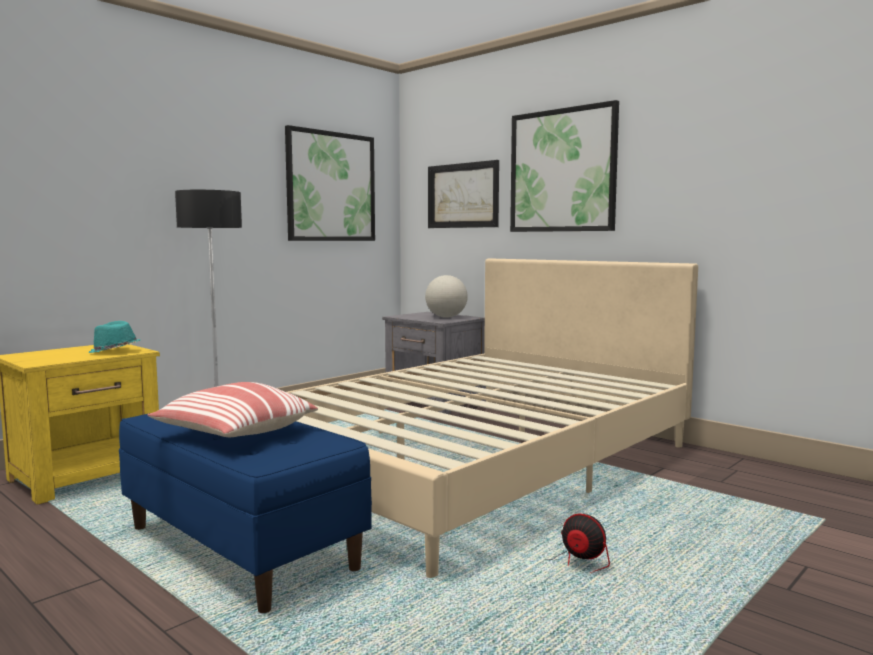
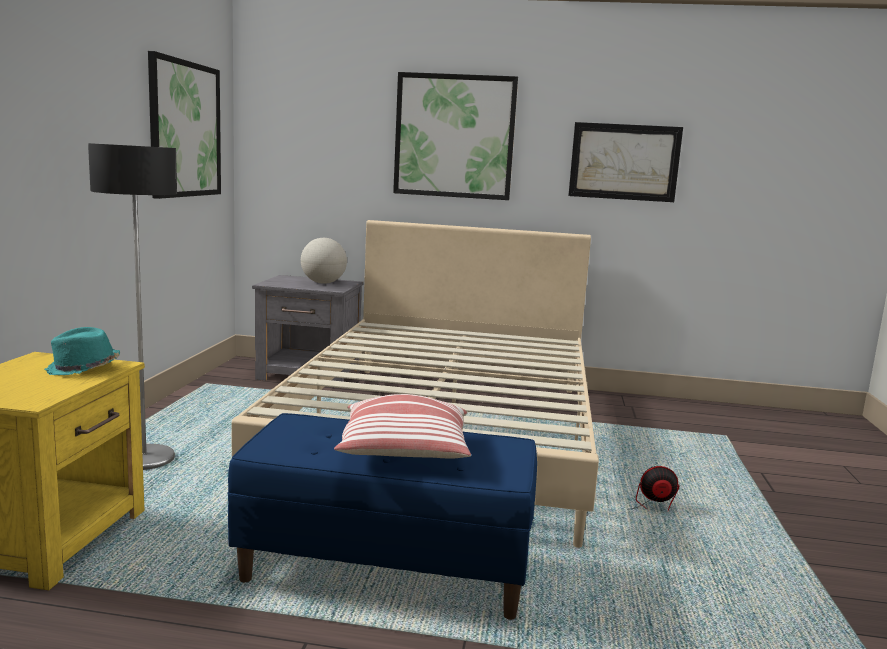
camera: 35 degrees left, 5 degrees up
picture [428,160,499,228] -> picture moved to [568,122,683,202]

